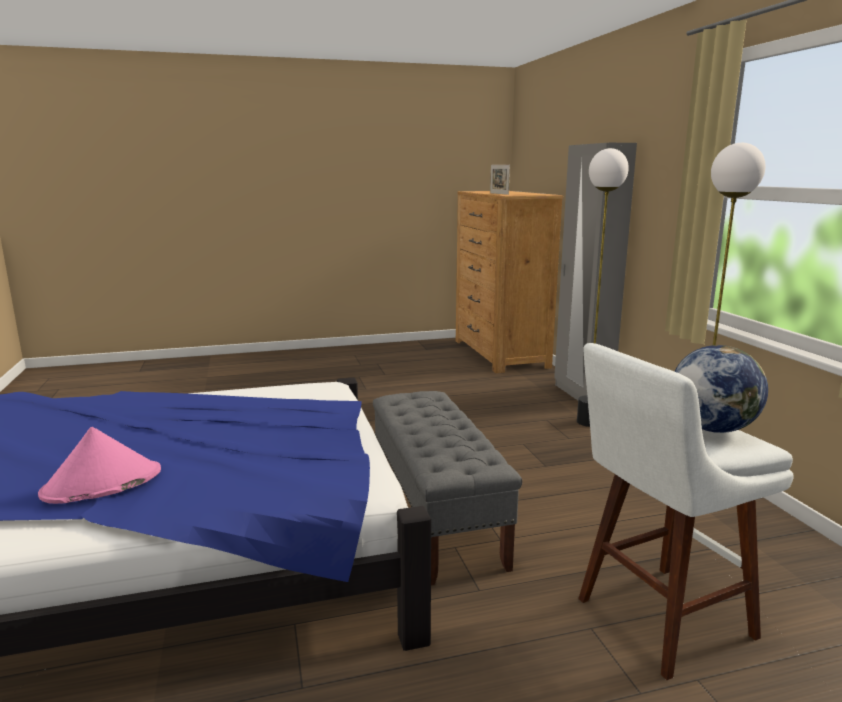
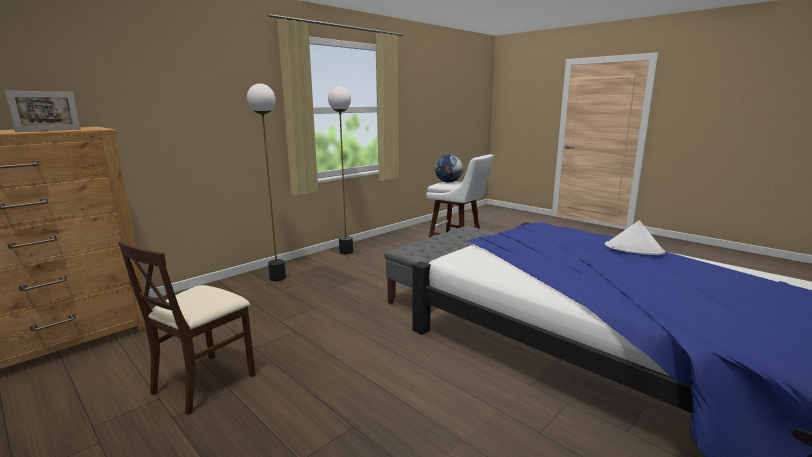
camera: 120 degrees left, 0 degrees up
pink hat [38,427,161,504] -> white hat [605,220,665,255]
grey wardrobe [554,143,637,400] -> none
none -> beige chair [118,241,256,415]

